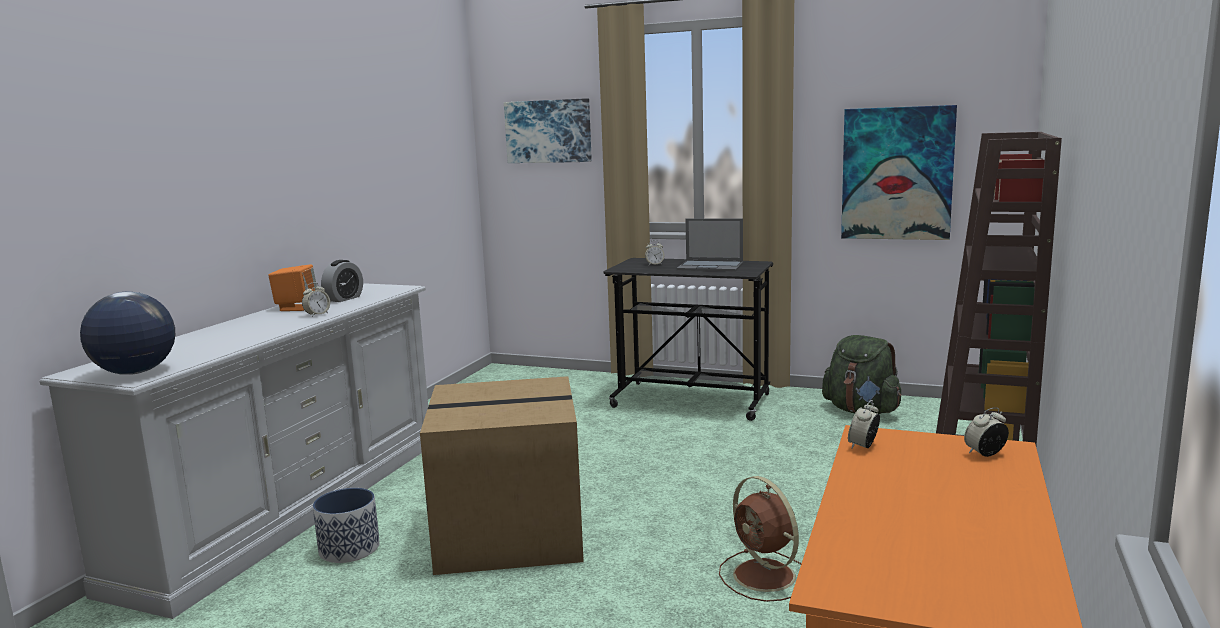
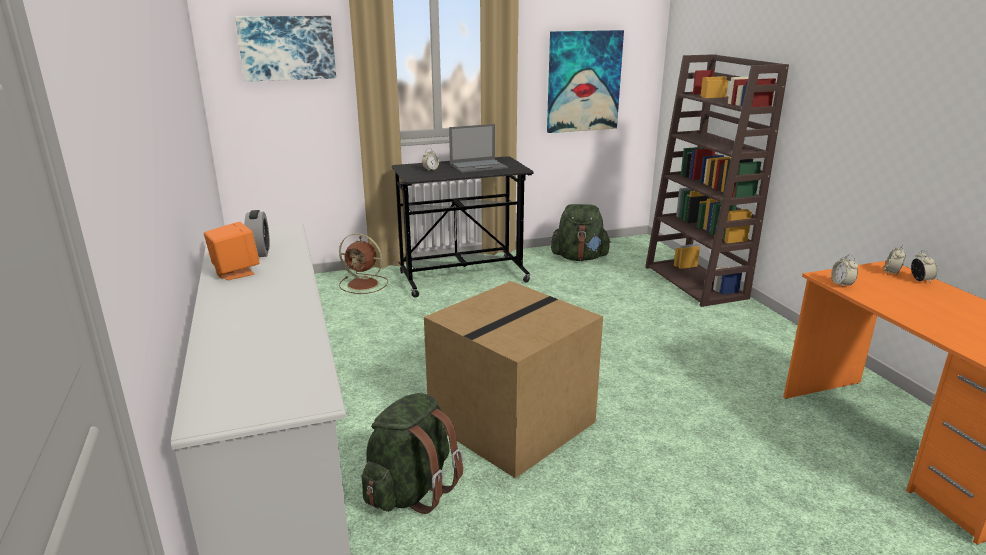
camera: 40 degrees left, 10 degrees up
globe [80,291,175,375] -> none
alarm clock [302,283,330,317] -> alarm clock moved to [911,250,937,283]
planter [313,488,380,563] -> green backpack [362,393,463,514]
brown fan [719,476,802,602] -> brown fan moved to [339,233,388,294]

